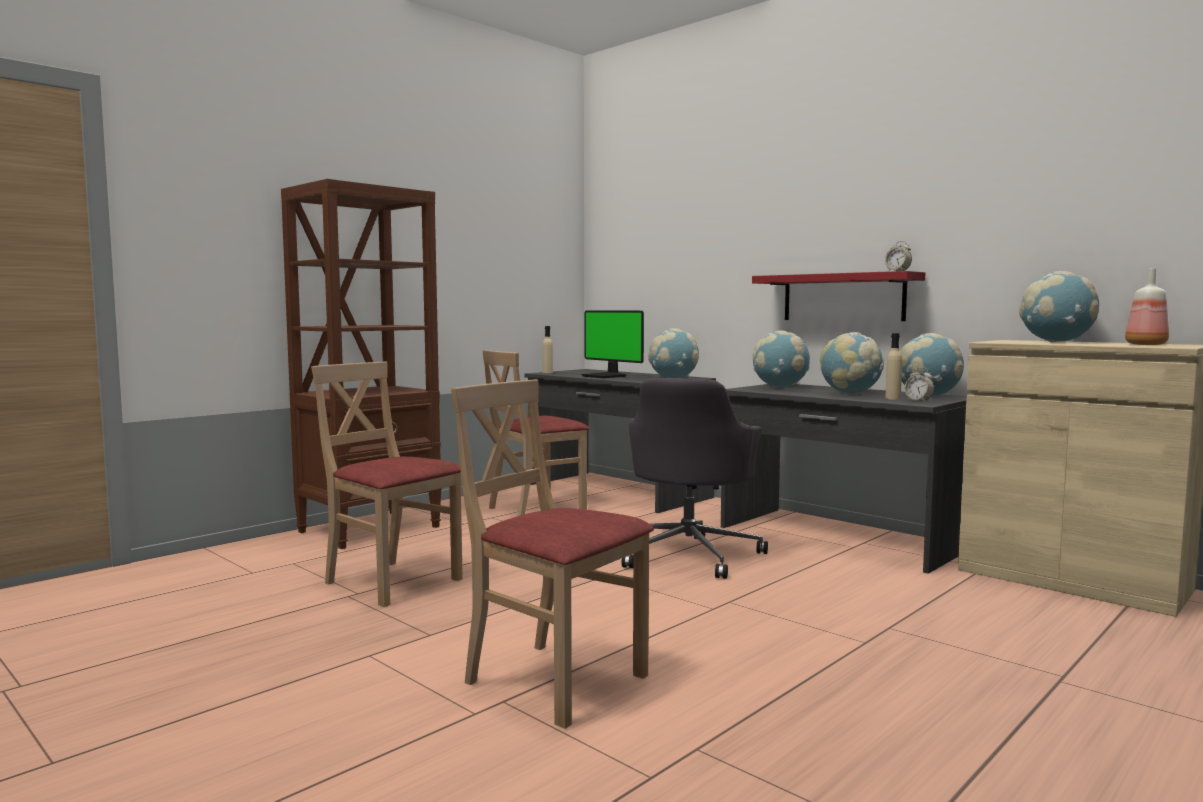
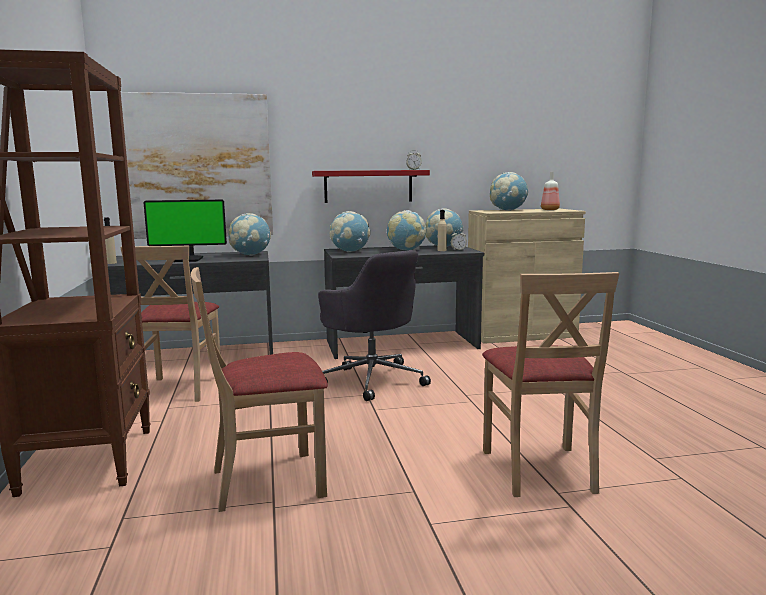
camera: 55 degrees left, 5 degrees up
beige chair [451,379,654,729] -> beige chair turned 75 degrees counterclockwise [482,272,619,497]
none -> picture [121,92,273,239]

